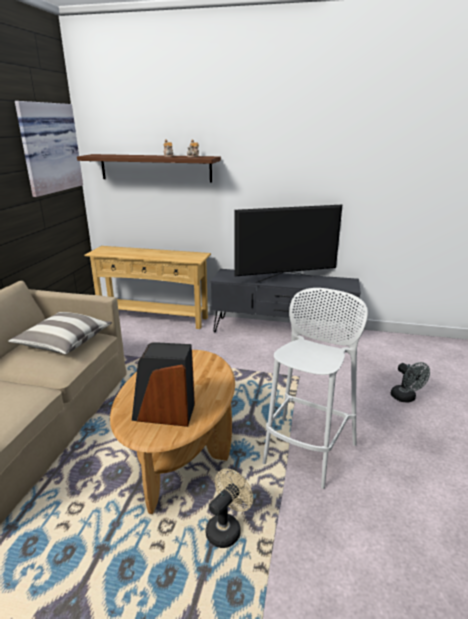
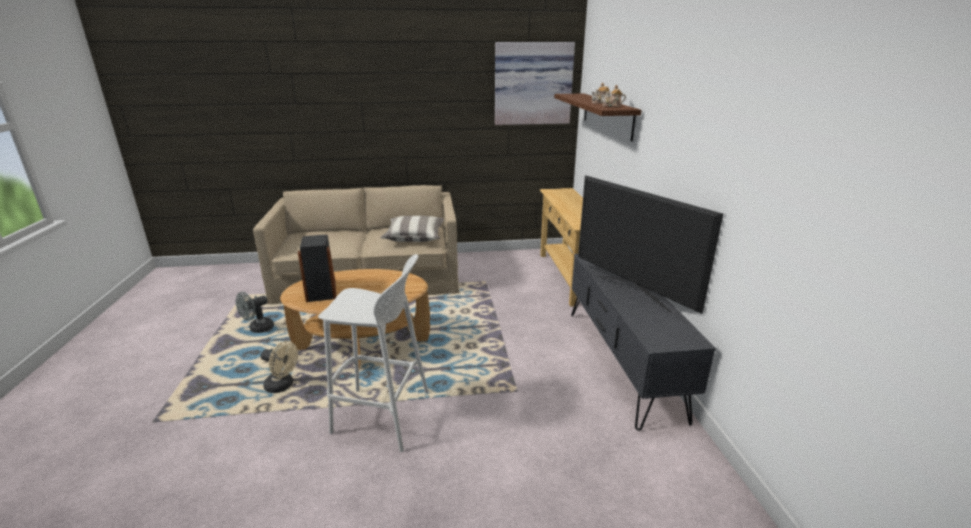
camera: 70 degrees right, 0 degrees up
grey fan [391,362,430,403] -> grey fan moved to [236,292,274,333]

